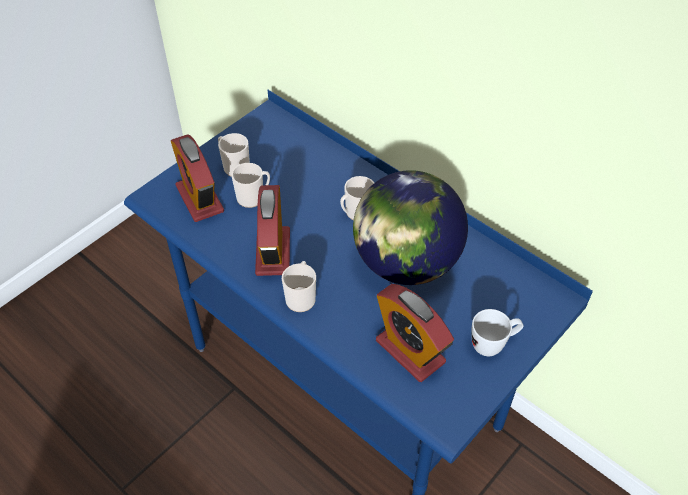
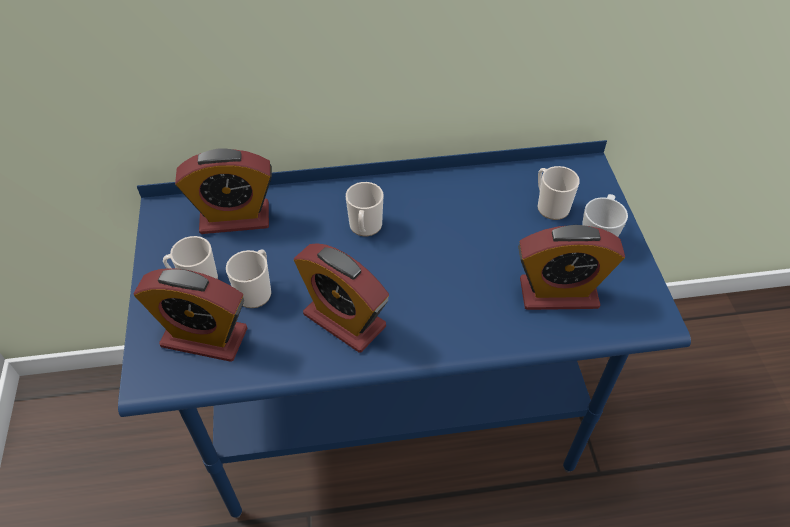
camera: 50 degrees left, 0 degrees up
mug [282,261,316,312] -> mug moved to [538,166,580,220]
globe [353,170,468,285] -> none
none -> alarm clock [175,148,272,234]

